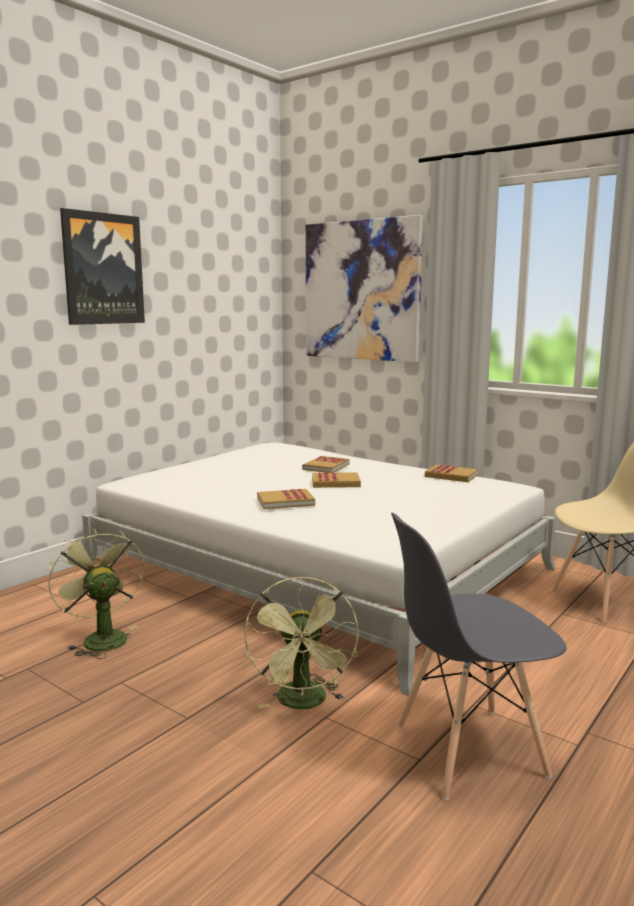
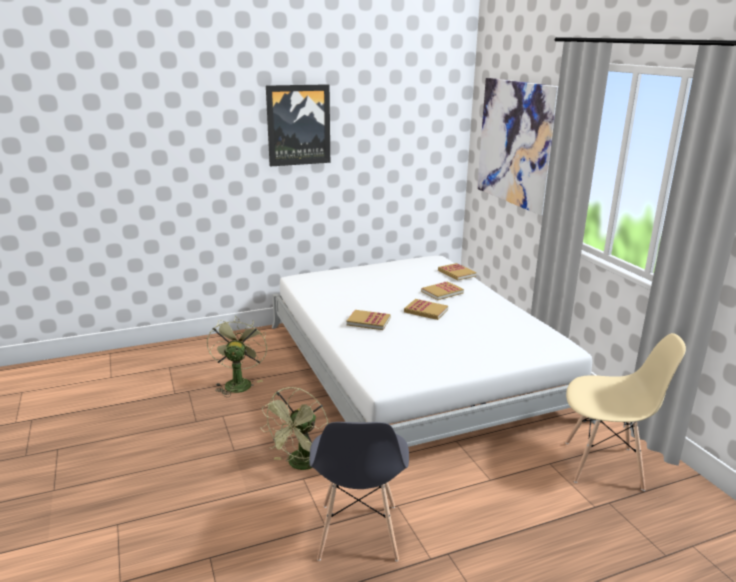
camera: 30 degrees right, 10 degrees up
grey chair [391,512,567,800] -> grey chair turned 105 degrees counterclockwise [309,422,409,561]
book [425,465,478,482] -> book moved to [438,263,477,281]

